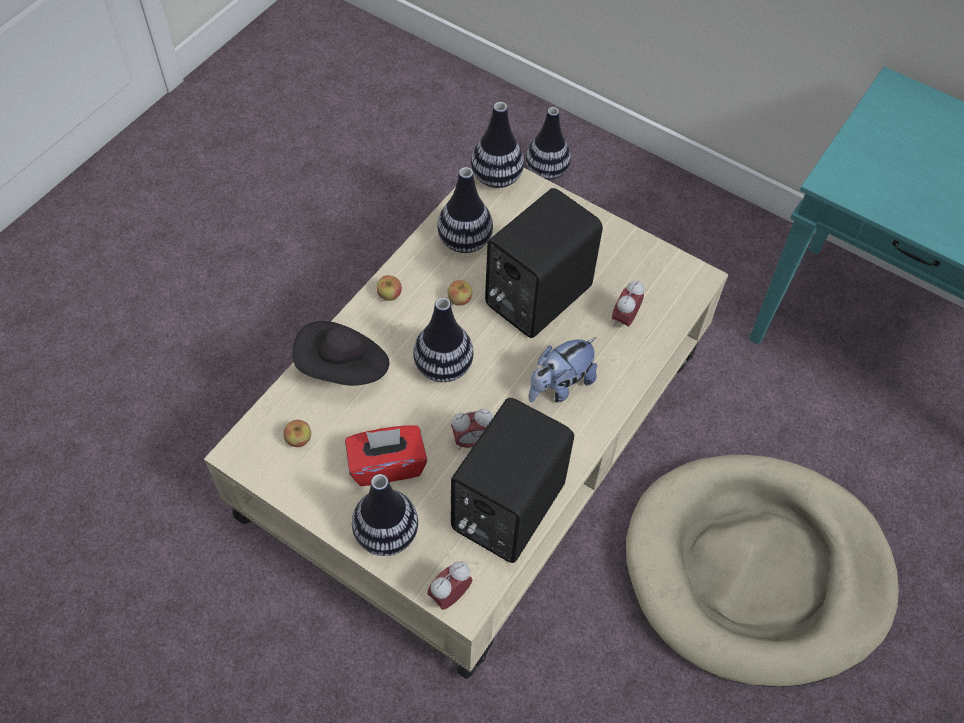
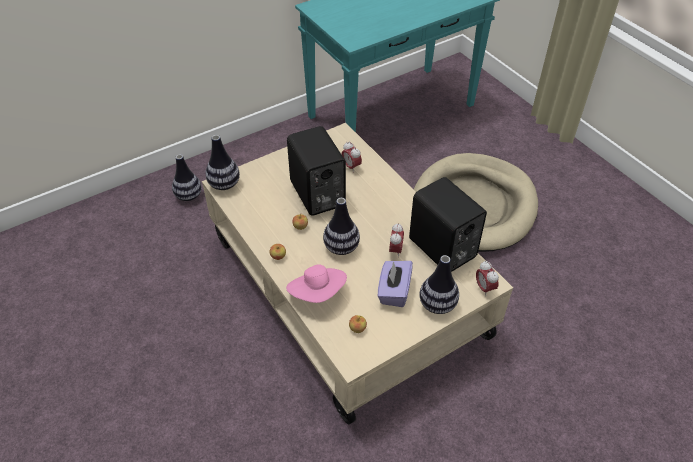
camera: 65 degrees left, 10 degrees down
black hat [292,321,389,386] -> pink hat [286,264,347,303]
red tissue box [345,425,428,486] -> purple tissue box [378,261,413,307]
vase [437,167,493,253] -> none
plush toy [529,337,597,403] -> none

